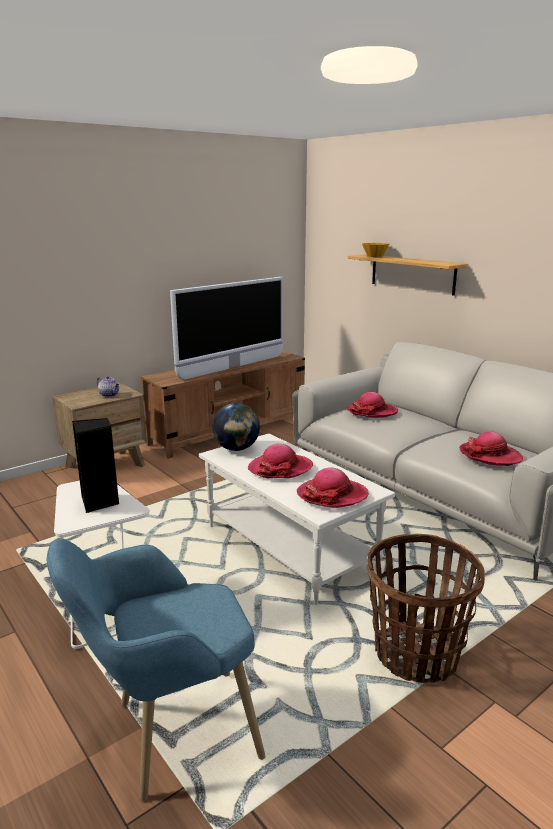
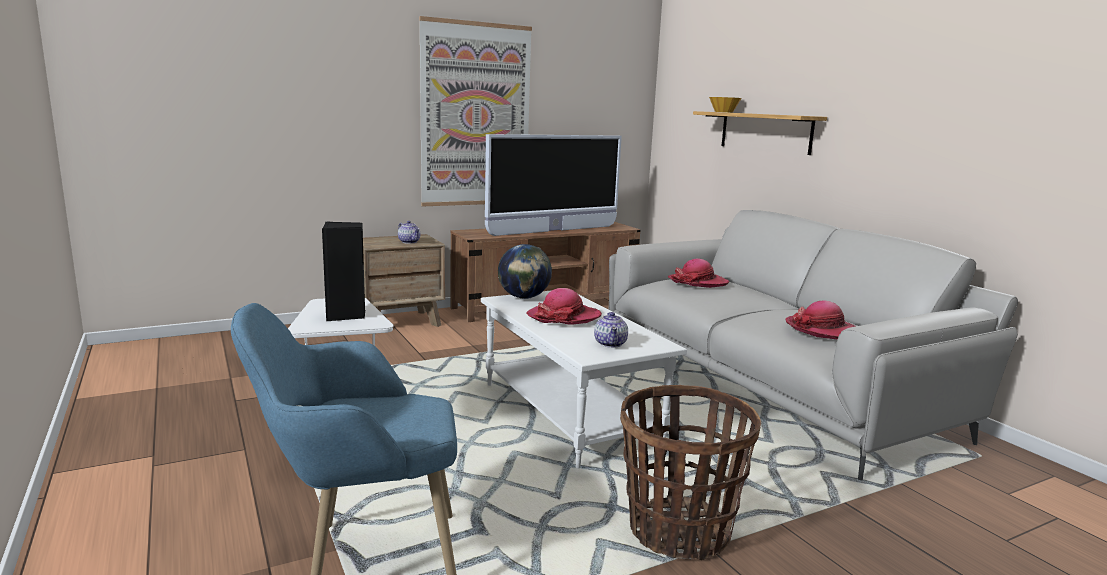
camera: 10 degrees right, 5 degrees down
hat [297,467,369,508] -> teapot [594,312,628,348]
none -> picture [419,16,532,206]

